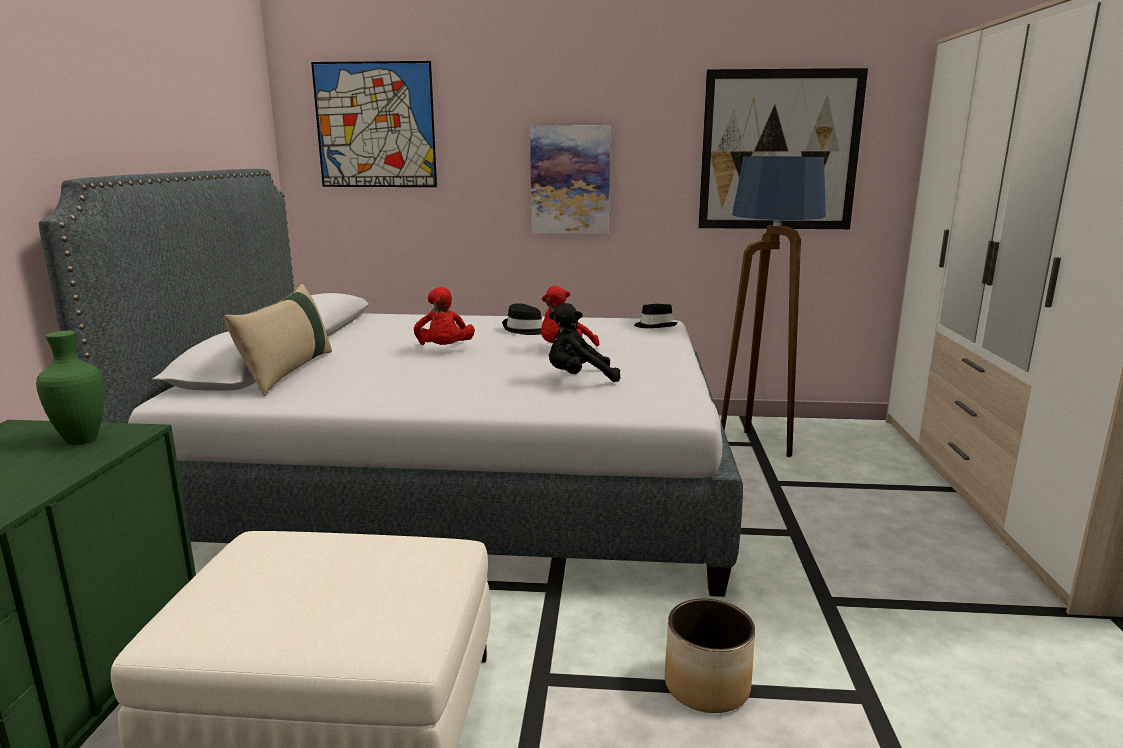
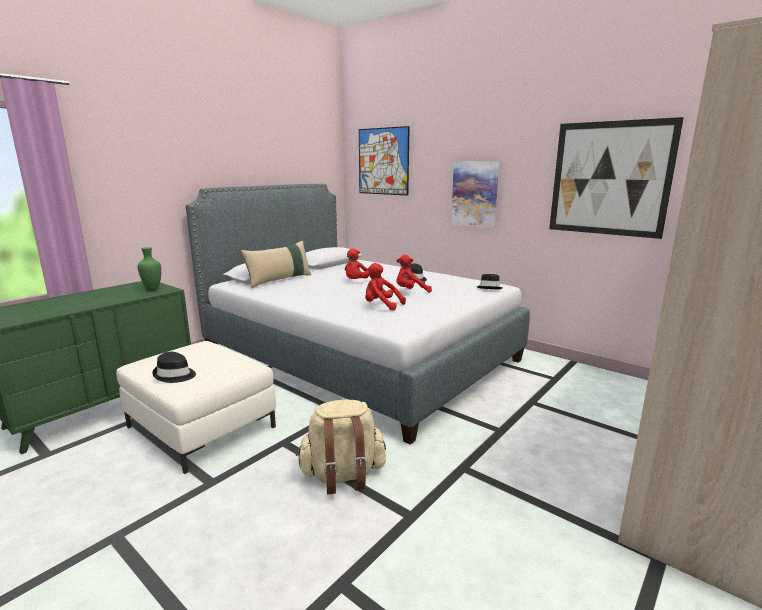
camera: 35 degrees right, 0 degrees up
black plush toy [549,303,620,382] -> red plush toy [365,263,406,310]
planter [665,599,755,713] -> beige backpack [296,400,386,495]
floor lamp [721,157,826,457] -> none
none -> black hat [152,352,196,383]

